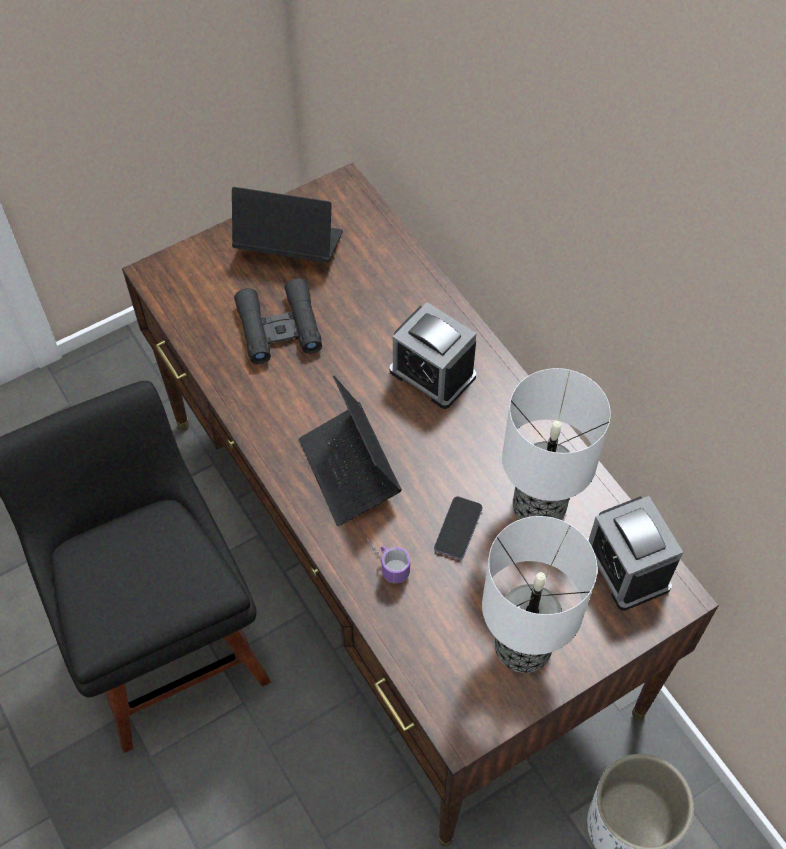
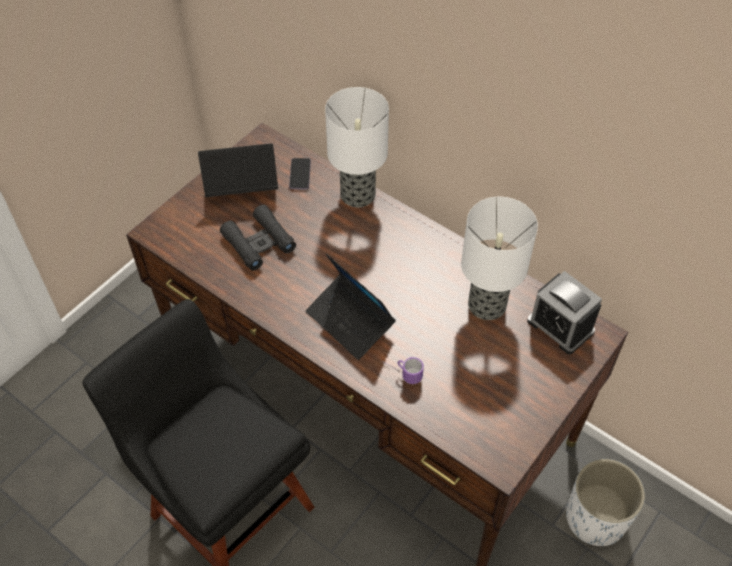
camera: 20 degrees left, 5 degrees down
alarm clock [390,302,476,409] -> none
phone [434,496,483,559] -> phone moved to [289,158,311,189]
table lamp [482,516,597,673] -> table lamp moved to [325,87,389,207]

